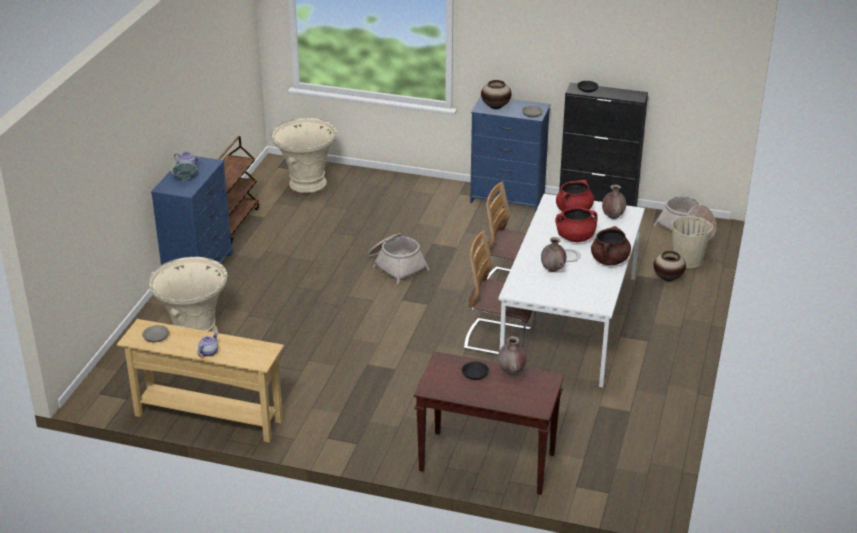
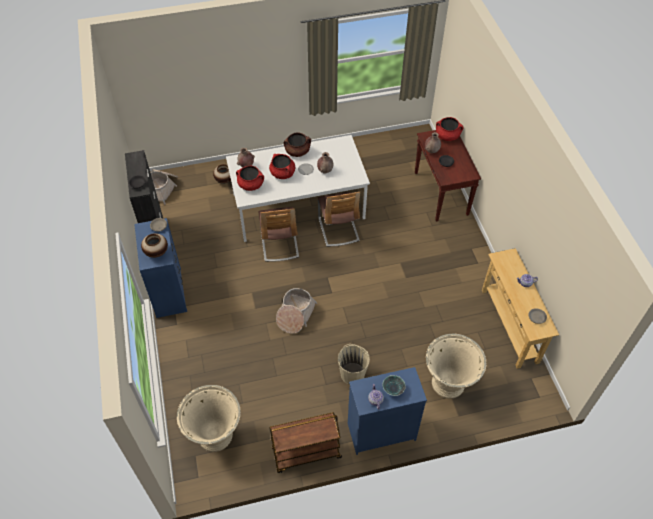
camera: 120 degrees left, 20 degrees up
beige bucket [672,214,714,268] -> beige bucket moved to [338,344,370,385]
none -> red cooking pot [436,117,463,141]

